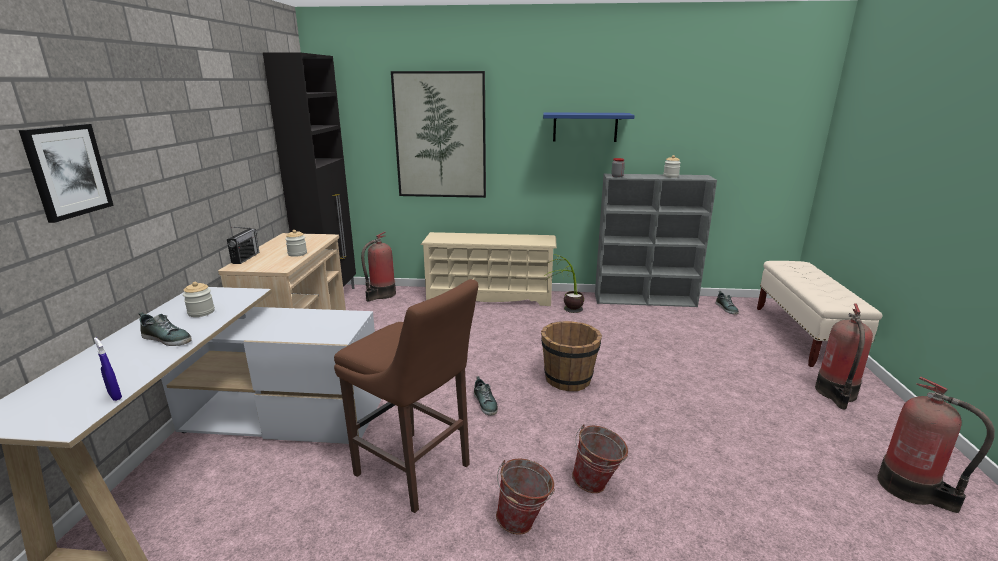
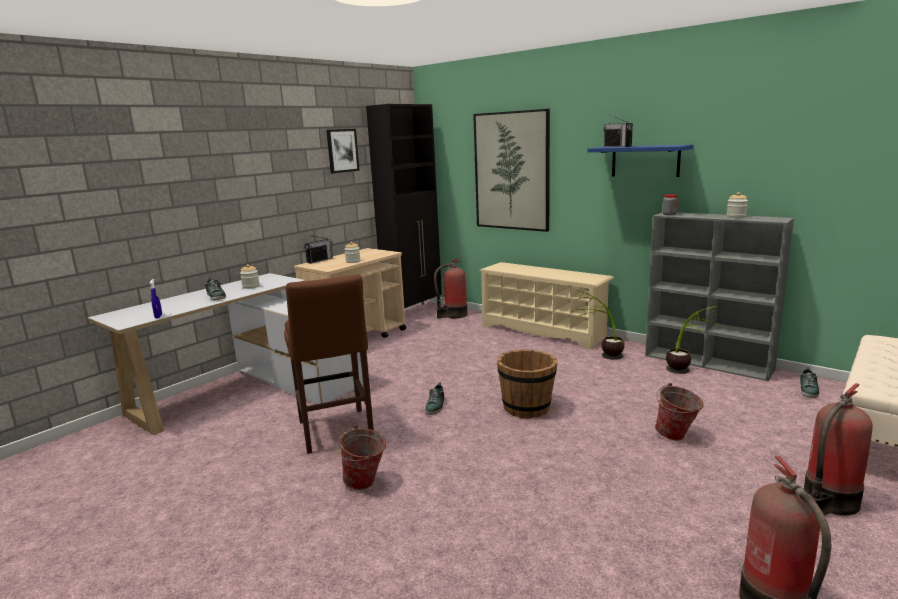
camera: 35 degrees right, 5 degrees down
picture [19,124,114,223] -> picture moved to [326,129,360,173]
bucket [572,424,628,493] -> bucket moved to [655,383,704,440]
none -> radio [603,114,633,147]
none -> potted plant [666,306,722,374]

